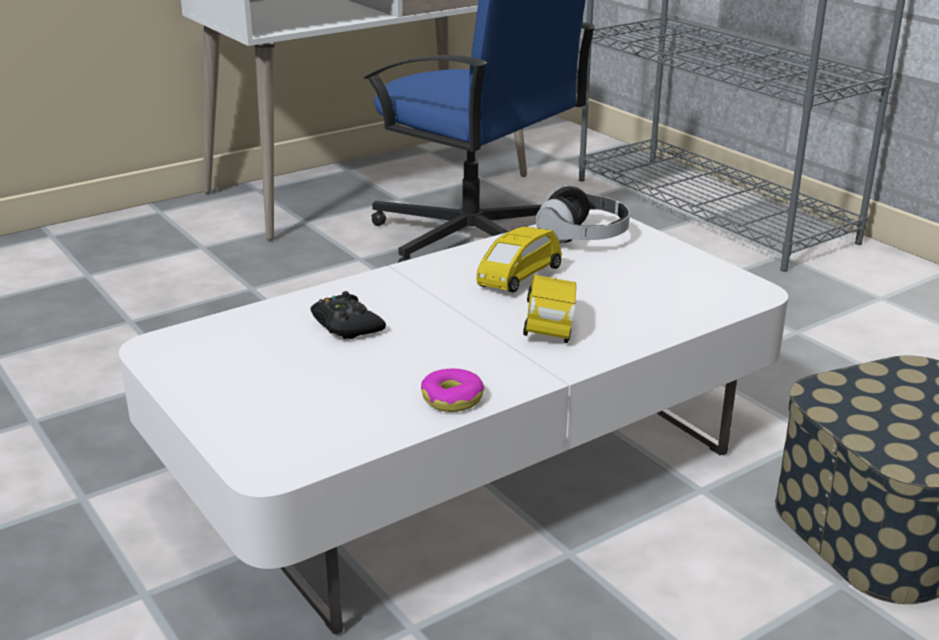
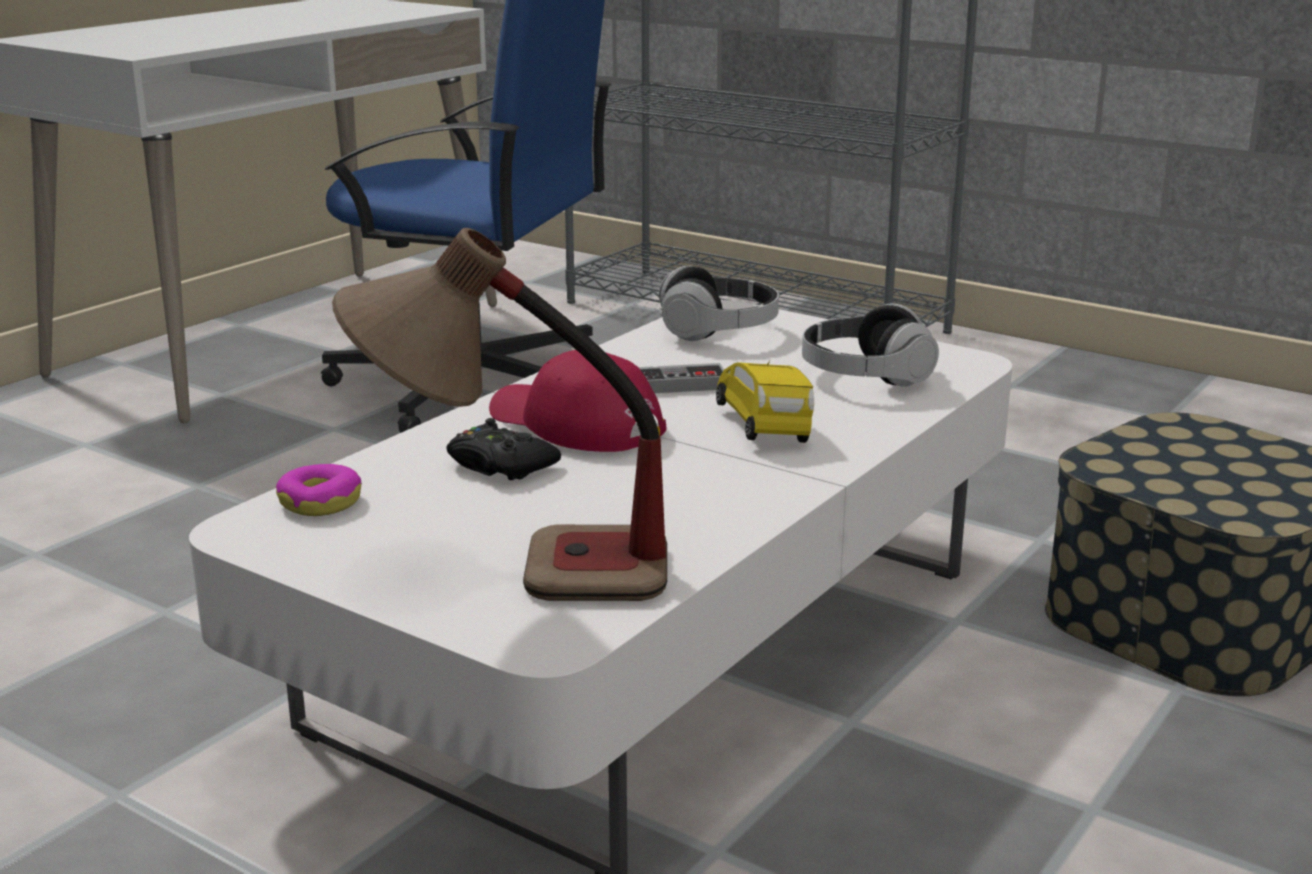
camera: 20 degrees left, 5 degrees down
donut [421,369,484,412] -> donut moved to [276,464,362,516]
yellow toy car [476,226,562,292] -> game controller [638,363,724,393]
none -> table lamp [332,228,667,601]
none -> red cap [489,350,667,452]
none -> headphones [802,304,939,387]

